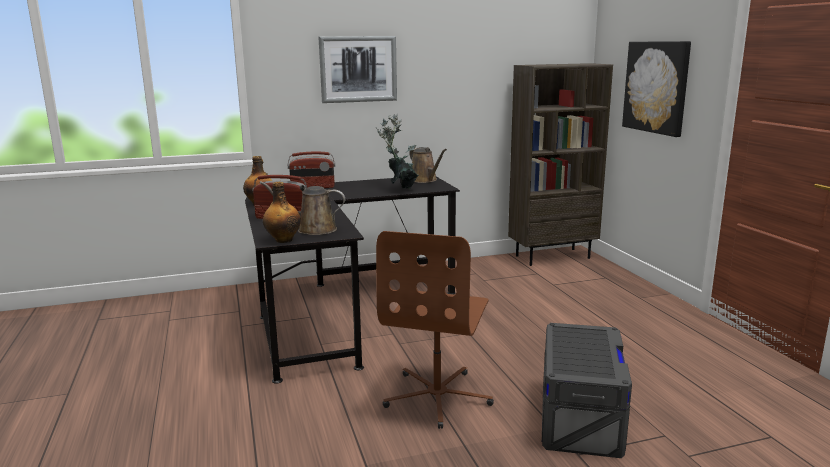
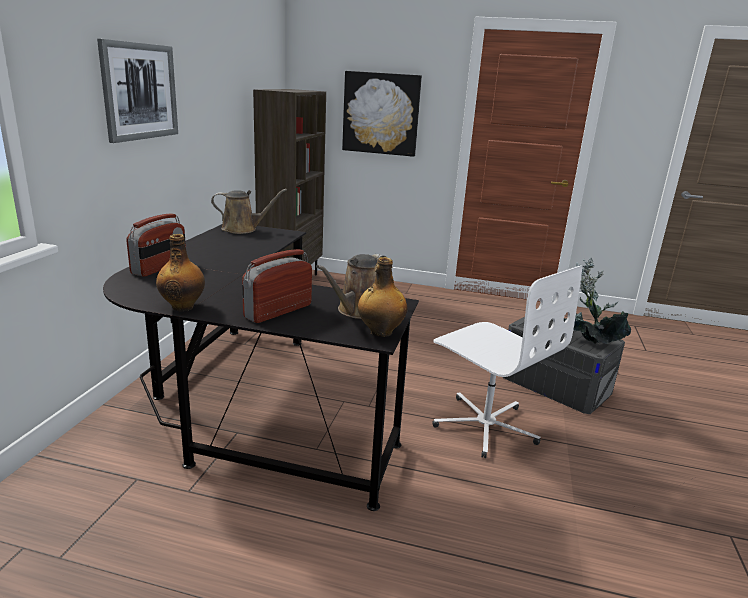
camera: 60 degrees left, 5 degrees up
potted plant [376,114,419,189] -> potted plant moved to [564,258,632,344]
brown office chair [376,231,494,429] -> white office chair [432,265,582,458]

